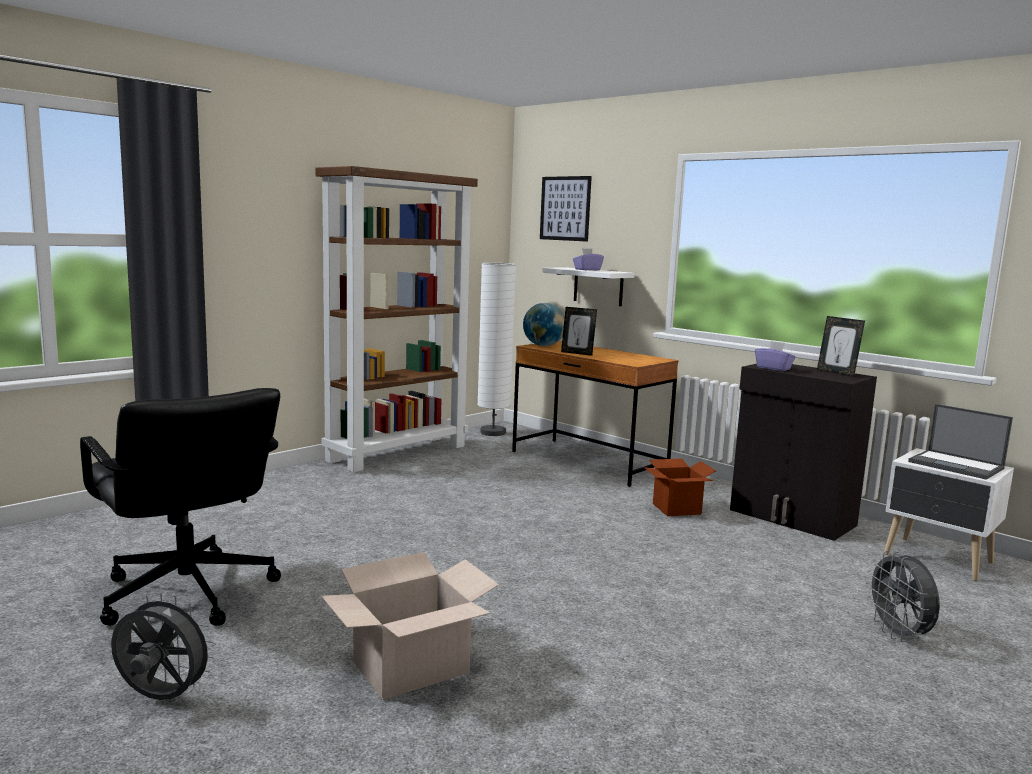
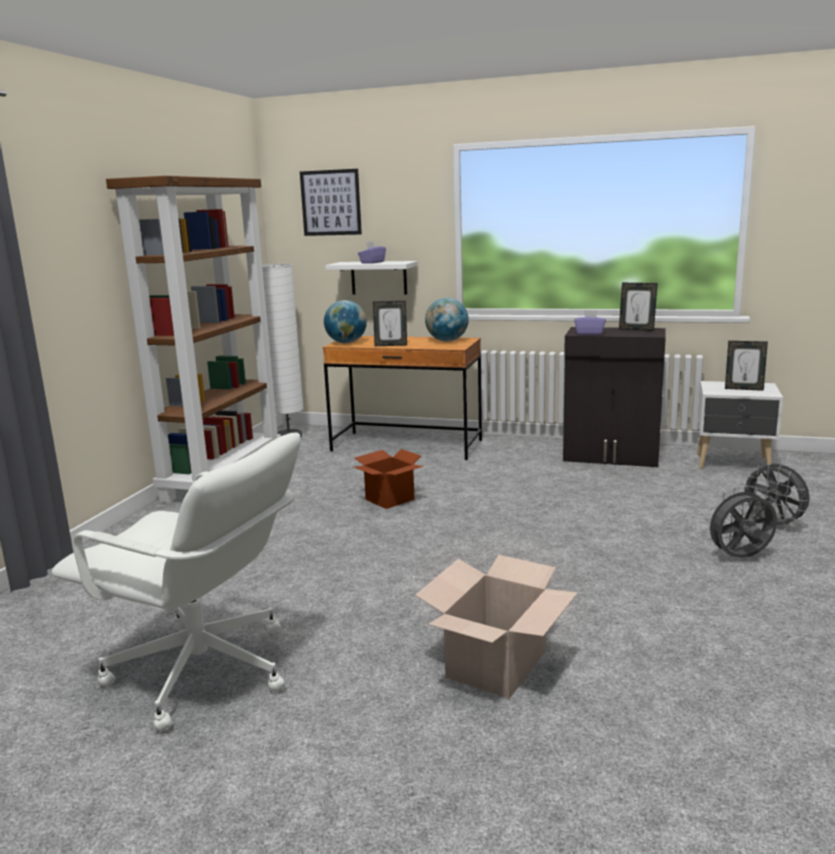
camera: 25 degrees left, 5 degrees up
black office chair [80,388,281,626] -> white office chair [51,432,301,731]
grey fan [111,593,216,700] -> grey fan moved to [704,487,777,558]
cardboard box [643,459,716,516] -> cardboard box moved to [354,449,423,509]
laptop [908,404,1013,480] -> picture frame [725,341,768,391]
none -> globe [425,298,469,341]

